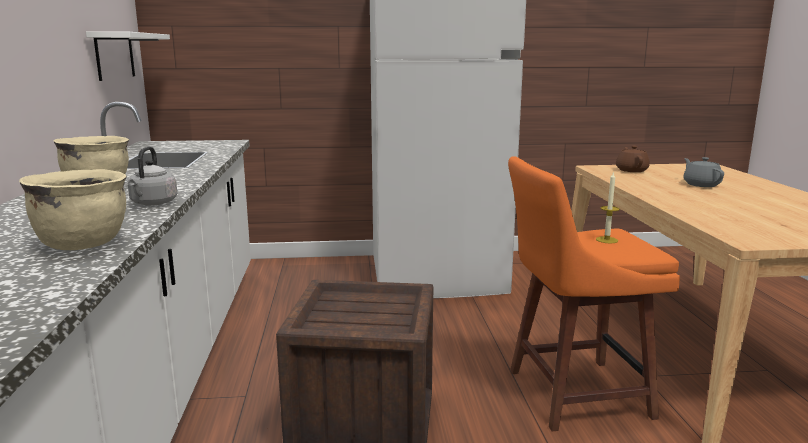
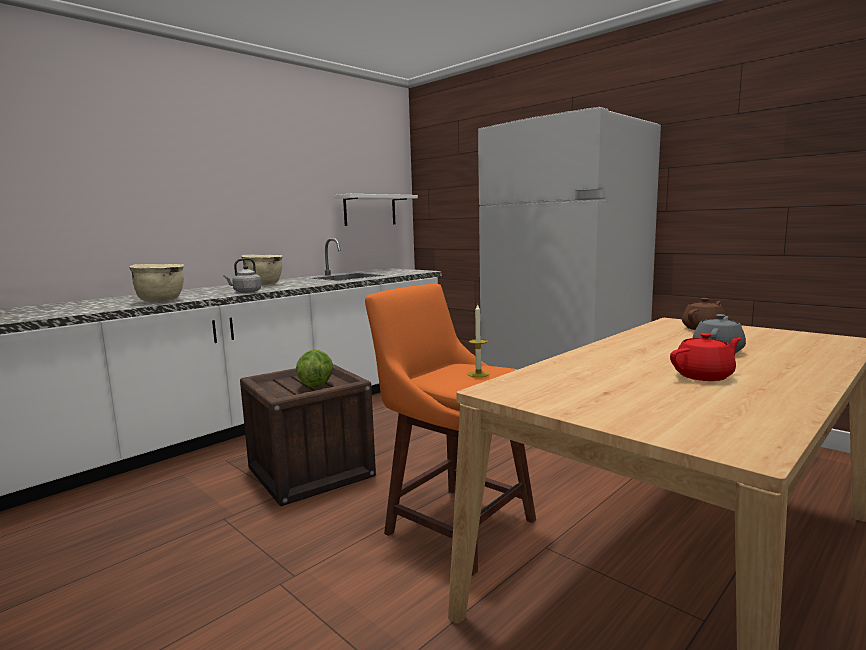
camera: 50 degrees right, 5 degrees down
none -> lettuce [296,349,333,388]
none -> red teapot [670,333,742,381]

